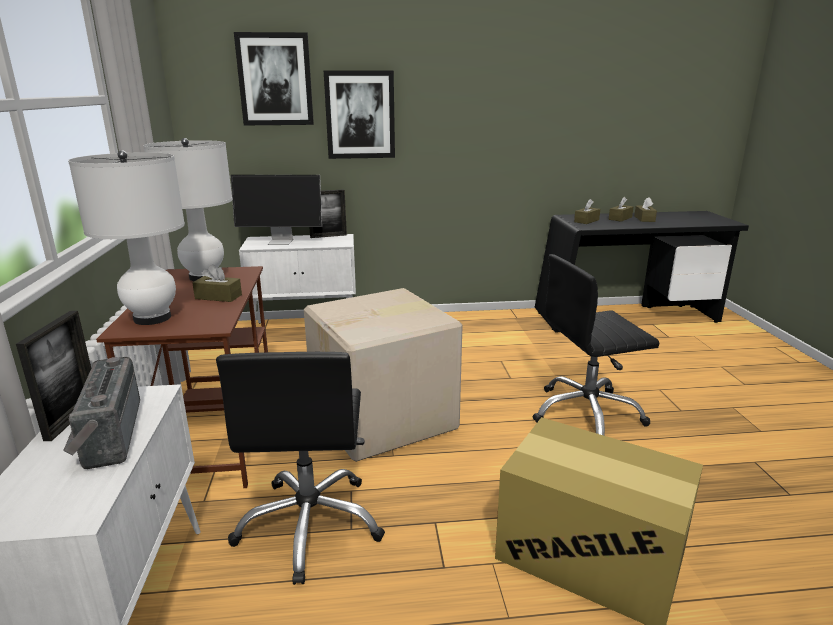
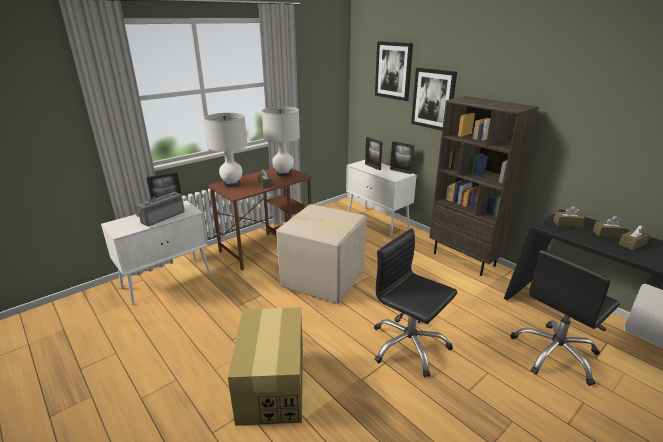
camera: 55 degrees right, 5 degrees up
black office chair [216,352,385,585] -> black office chair moved to [510,250,620,386]
monitor [231,175,322,245] -> picture frame [365,137,382,170]
none -> brown bookcase [429,96,539,276]

